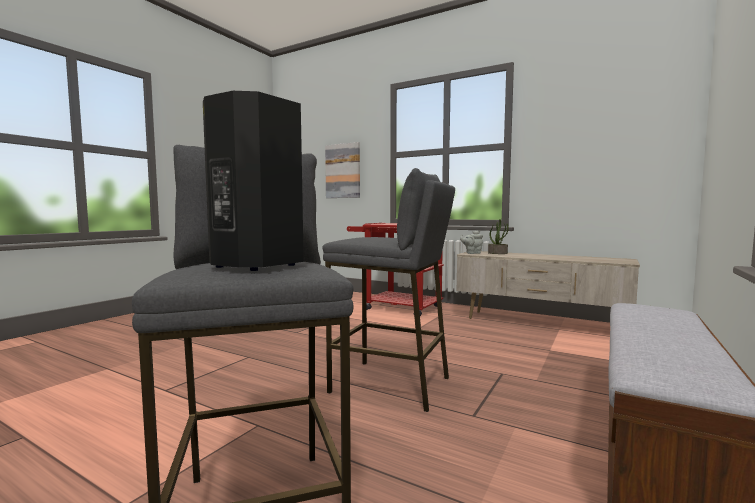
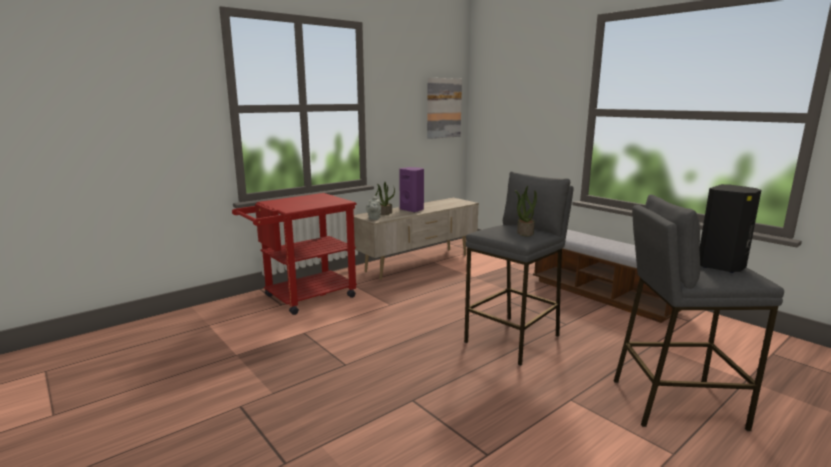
camera: 70 degrees left, 10 degrees up
picture [325,142,360,198] -> picture moved to [427,78,462,139]
none -> purple speaker [399,167,424,213]
none -> potted plant [515,186,537,236]

